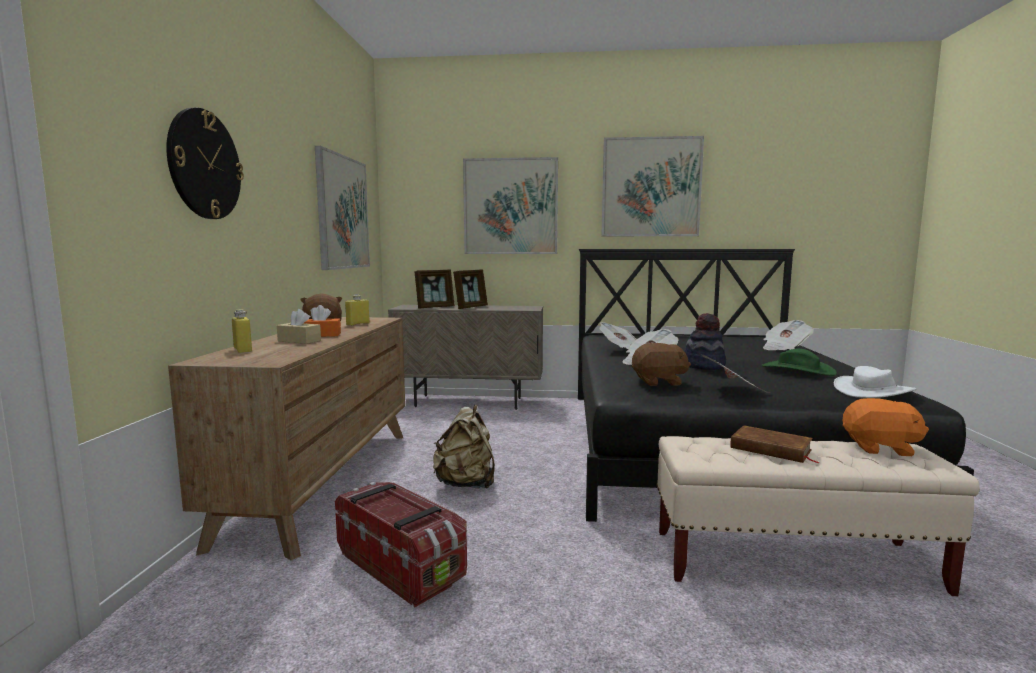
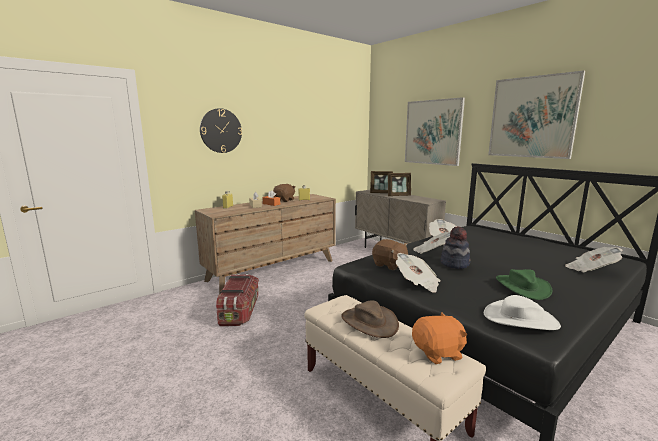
camera: 45 degrees right, 5 degrees up
picture [315,146,370,270] -> none
beige backpack [433,405,495,488] -> none
brown book [730,425,820,463] -> brown hat [341,301,399,338]
orange plush toy [843,398,929,456] -> orange plush toy turned 75 degrees counterclockwise [412,312,467,364]

